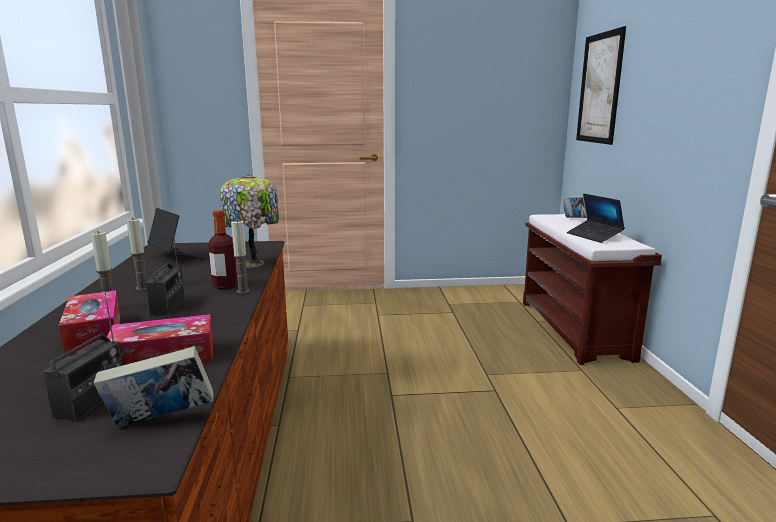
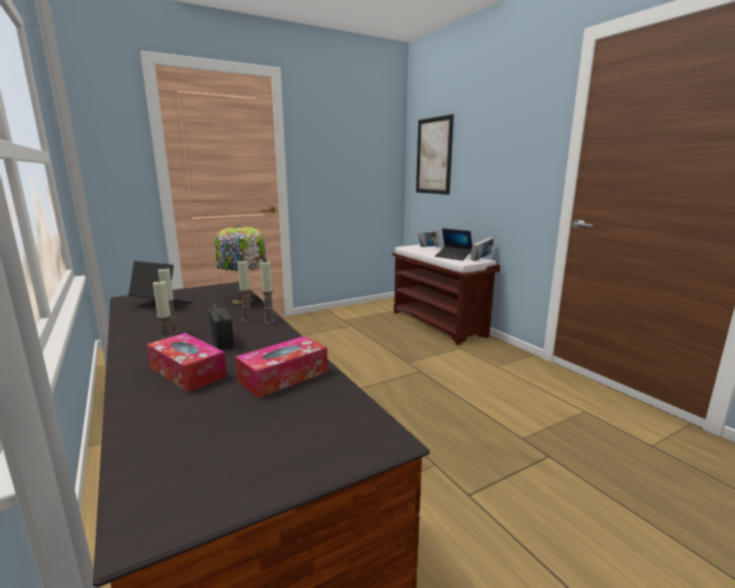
camera: 25 degrees left, 0 degrees up
radio [43,292,123,421] -> none
book [94,346,213,428] -> book moved to [471,237,493,261]
bottle [208,210,238,289] -> candle [237,260,253,321]

